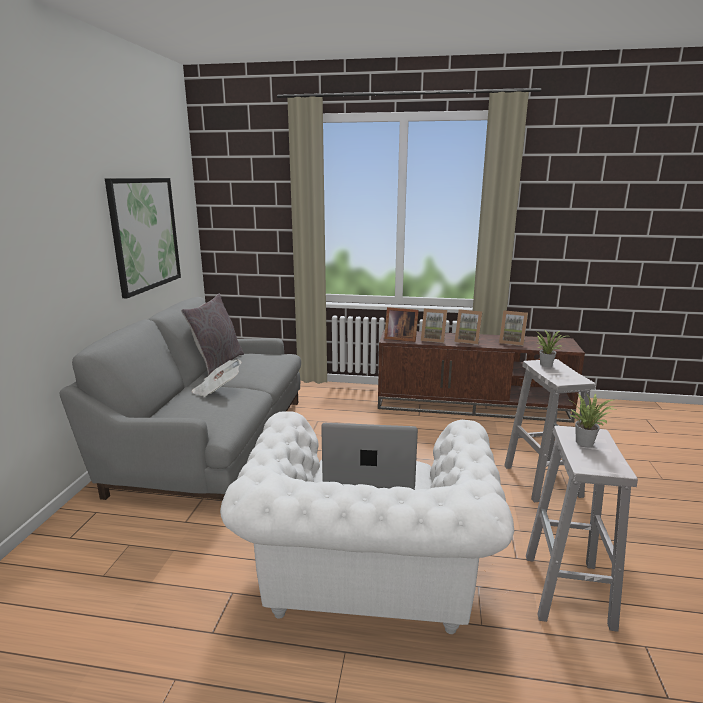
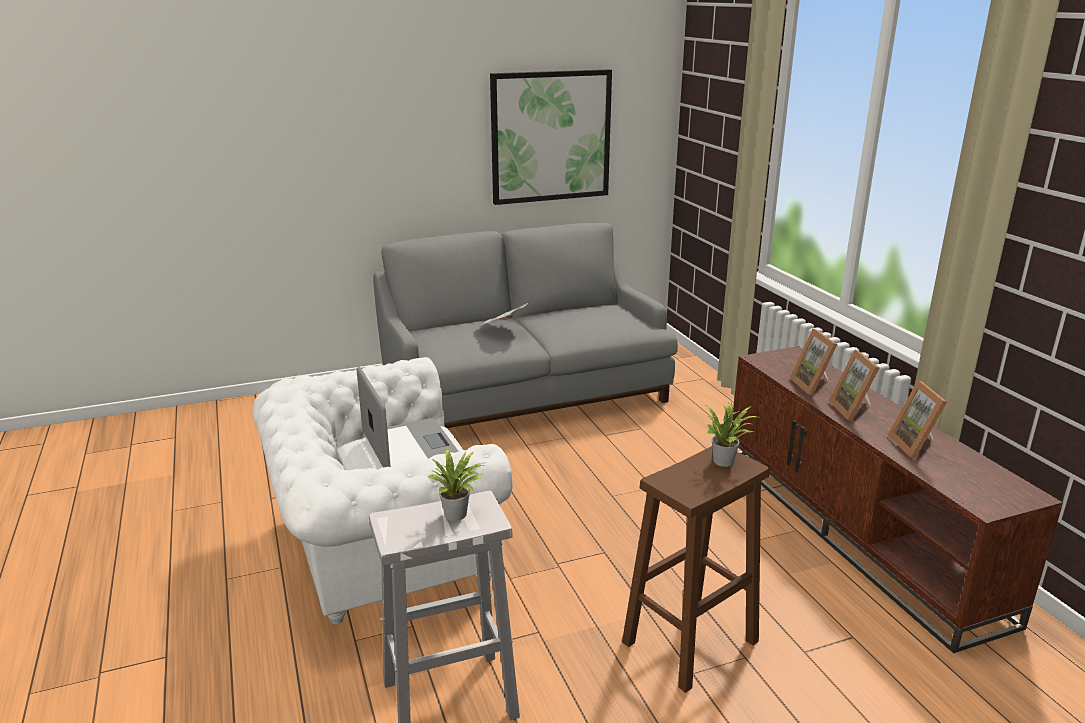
camera: 60 degrees right, 5 degrees up
grey pillow [181,294,244,375] -> none
picture frame [384,307,419,342] -> none
white stool [504,359,596,502] -> brown stool [622,446,770,693]

